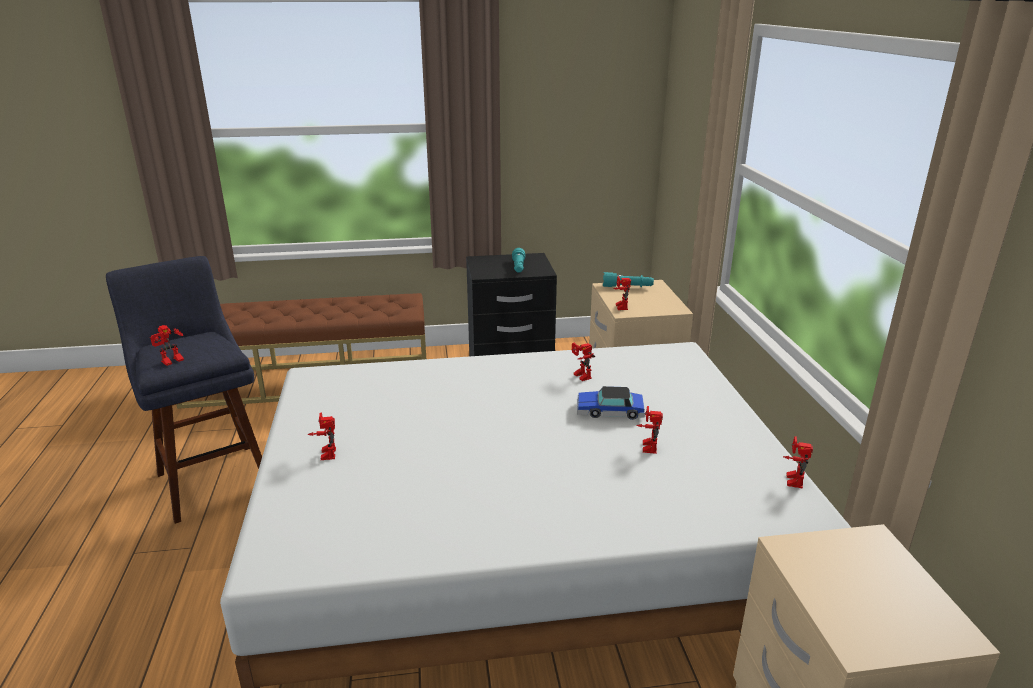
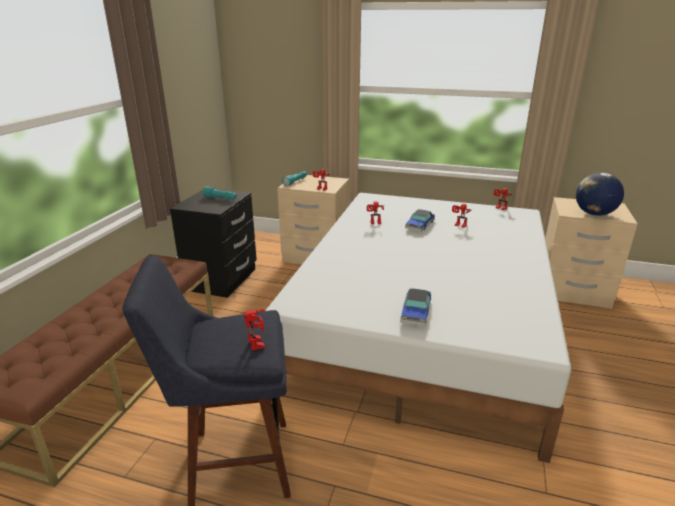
camera: 65 degrees left, 0 degrees up
toy robot [307,413,336,460] -> toy car [400,288,431,326]
none -> globe [576,173,624,216]

